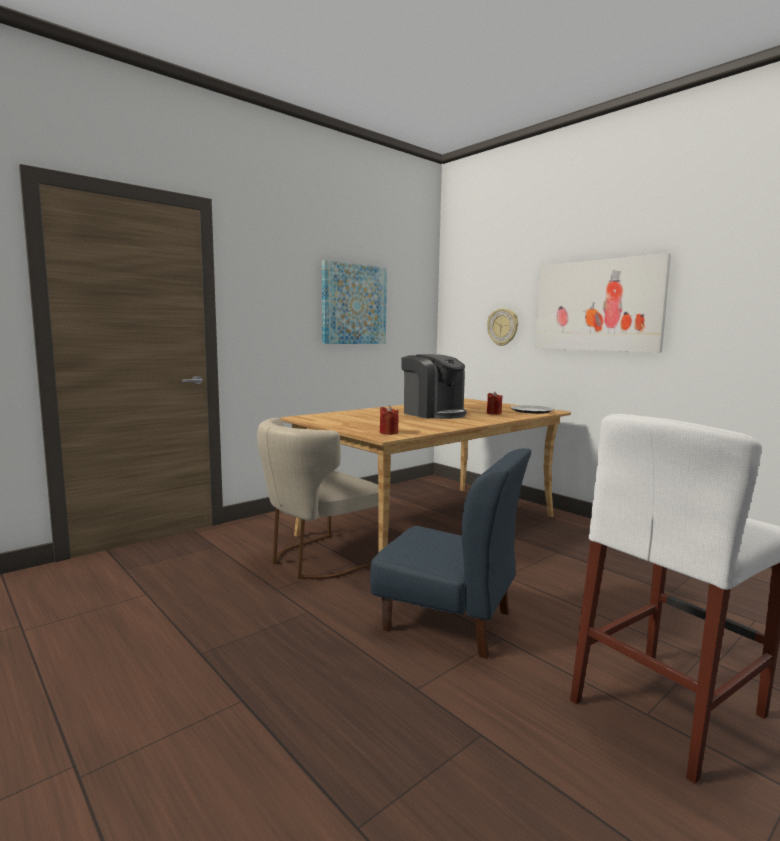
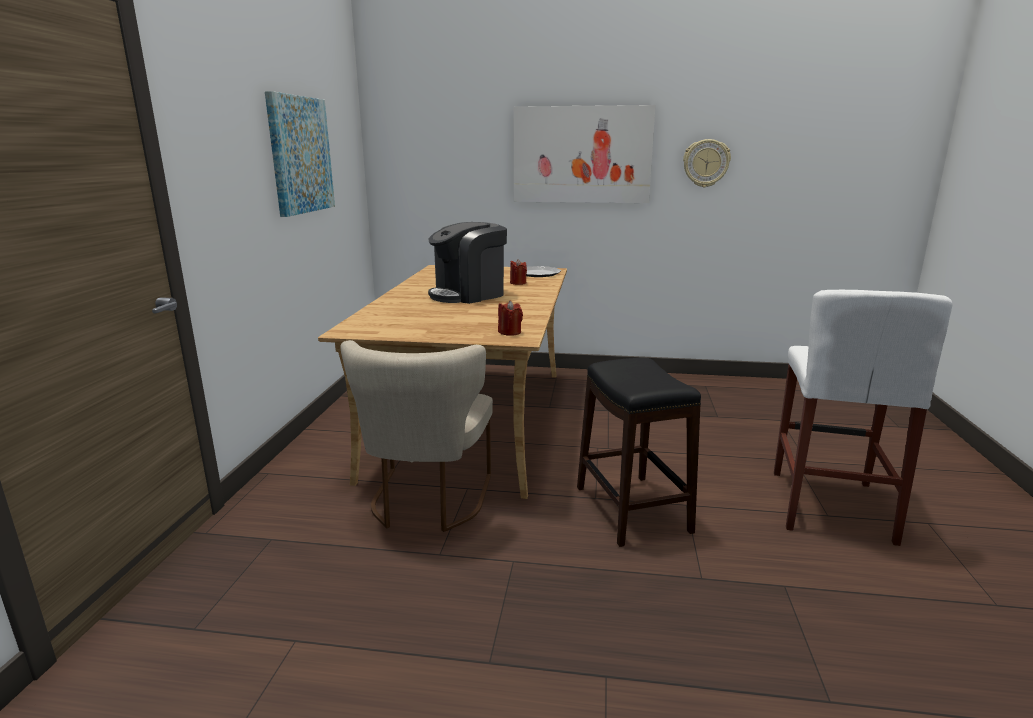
camera: 40 degrees left, 10 degrees up
blue chair [370,448,531,659] -> black stool [577,358,701,547]
coffee machine [401,354,467,419] -> coffee machine turned 135 degrees clockwise [428,222,507,304]
wall clock [487,308,518,346] -> wall clock moved to [683,139,731,187]

